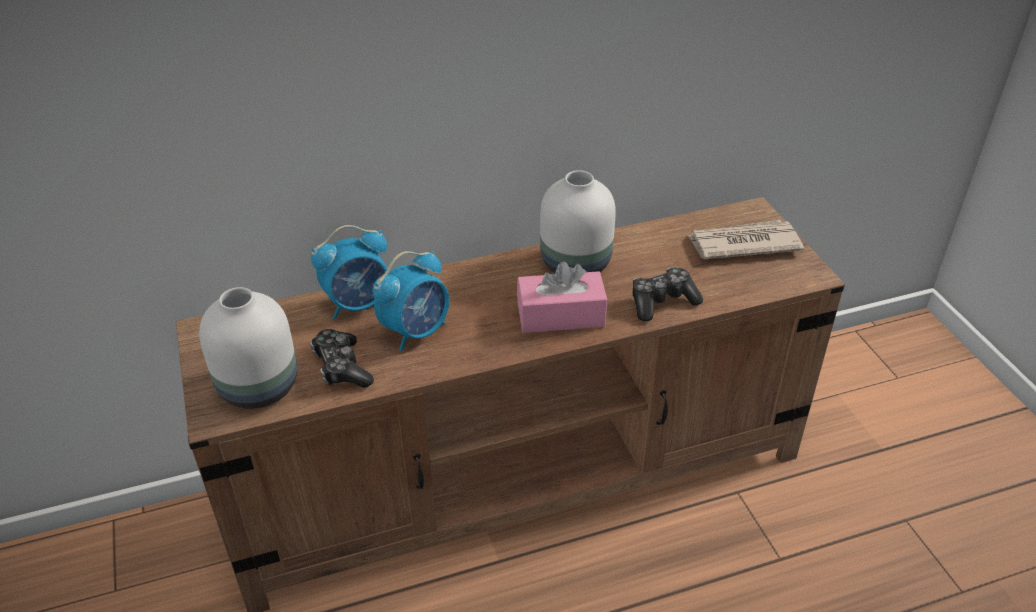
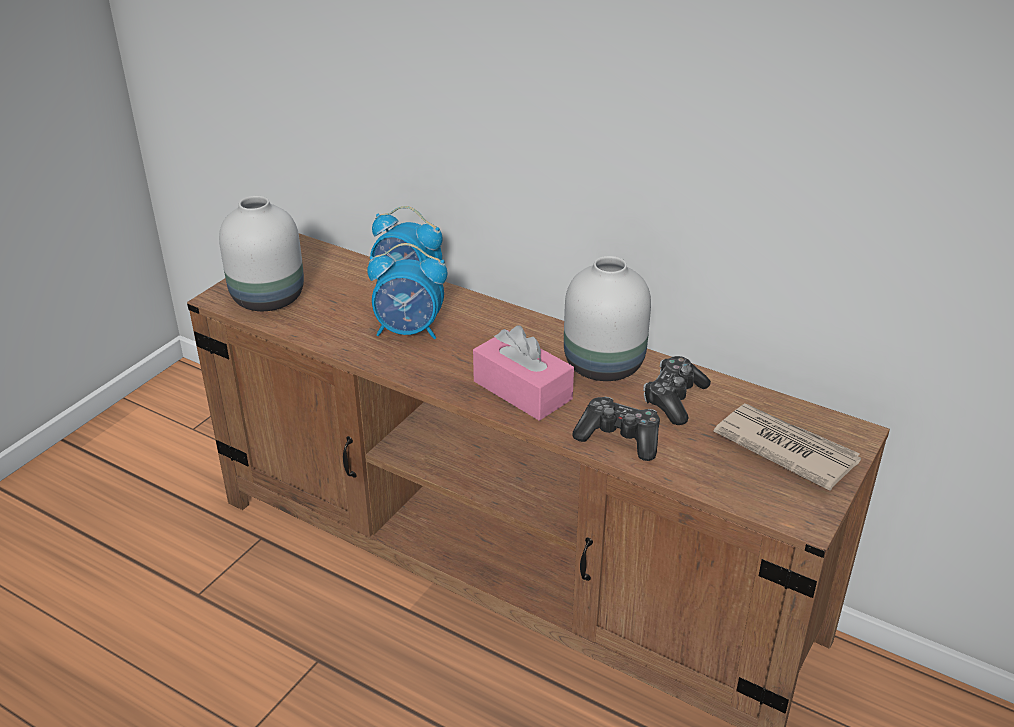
camera: 50 degrees right, 5 degrees down
game controller [310,329,374,388] -> game controller moved to [643,356,711,425]

